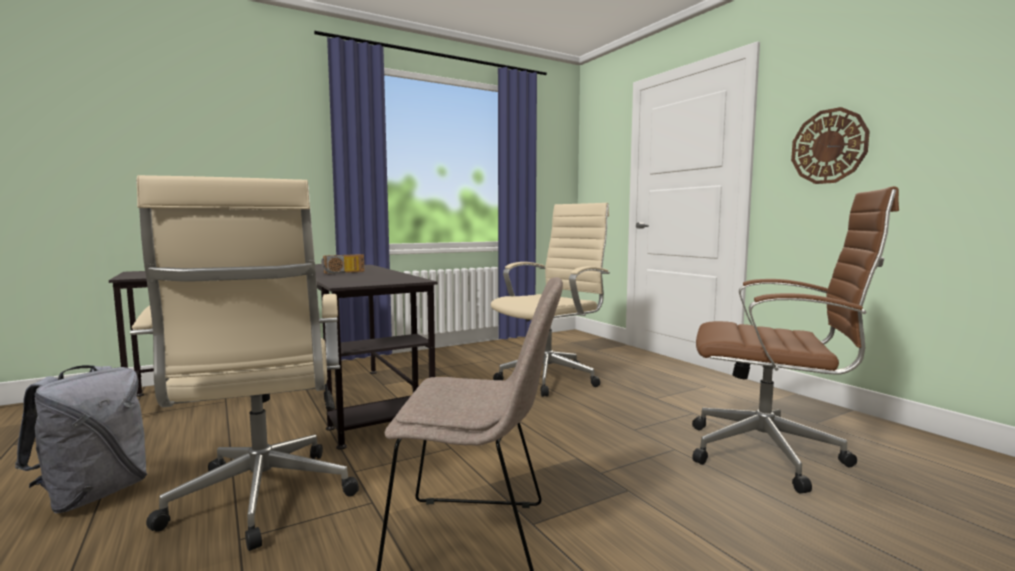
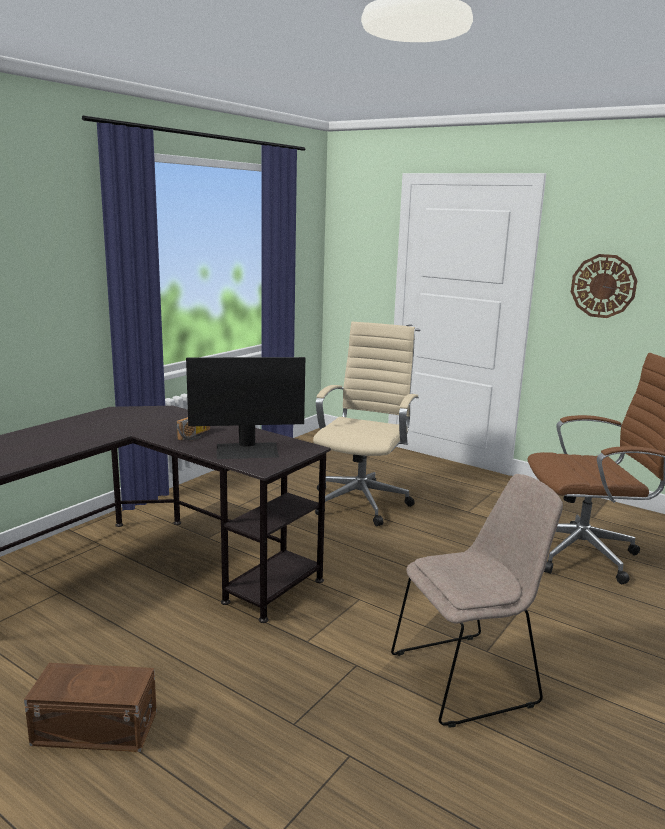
camera: 25 degrees left, 10 degrees up
grey backpack [15,365,147,513] -> brown storage box [24,663,157,752]
beige office chair [130,175,359,551] -> none
none -> monitor [186,357,305,459]

